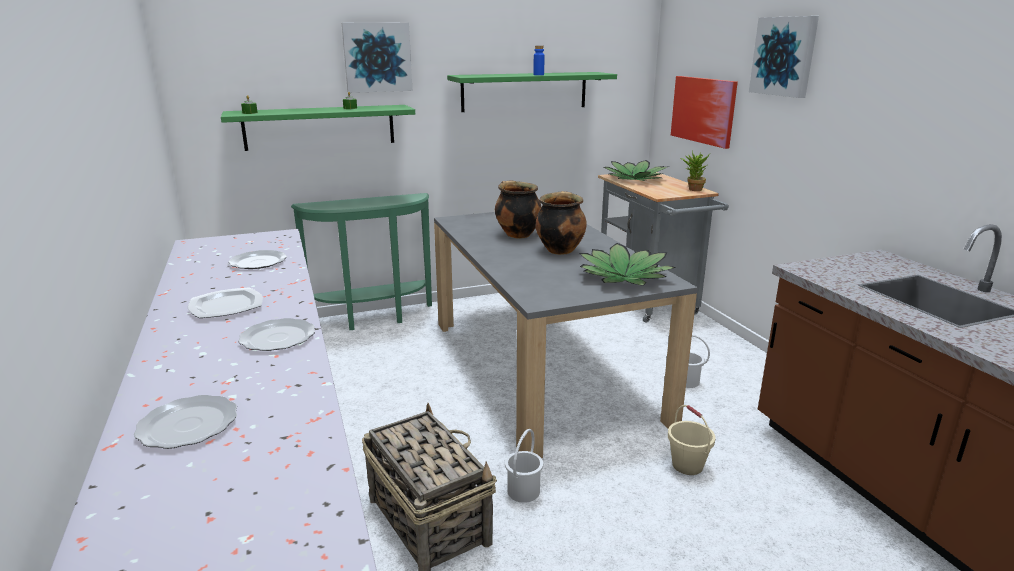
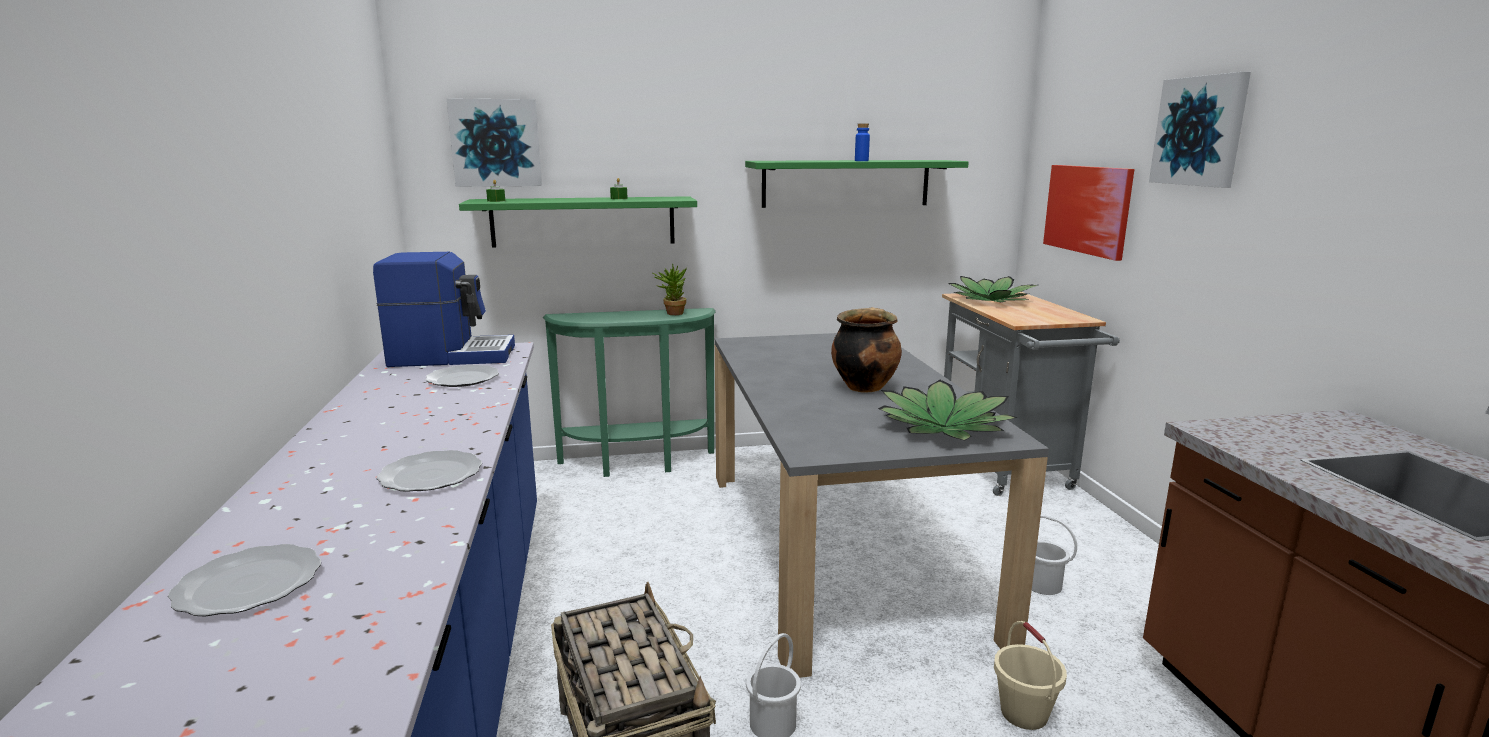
camera: 10 degrees right, 5 degrees down
plate [188,287,263,318] -> none
picture [341,22,412,93] -> picture moved to [447,98,542,187]
cooking pot [495,181,542,239] -> none
potted plant [680,151,710,191] -> potted plant moved to [652,263,687,315]
none -> coffee machine [373,252,515,367]

